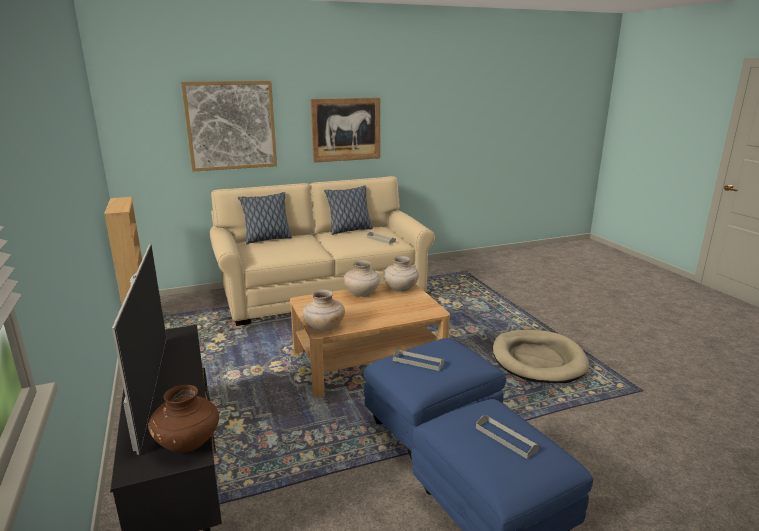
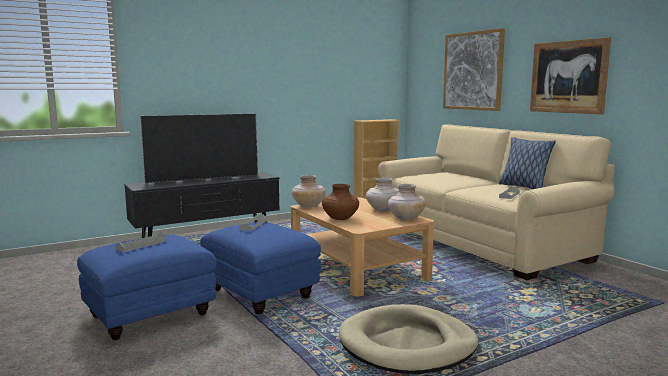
camera: 80 degrees right, 10 degrees down
brown vase [148,385,219,453] -> brown vase moved to [322,184,359,220]
pillow [238,192,292,244] -> none

